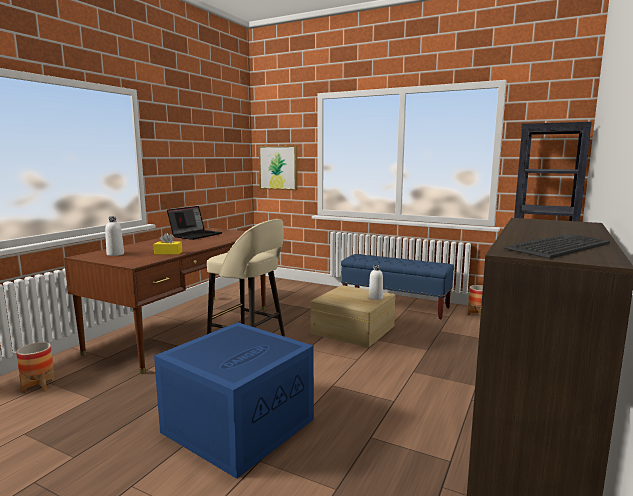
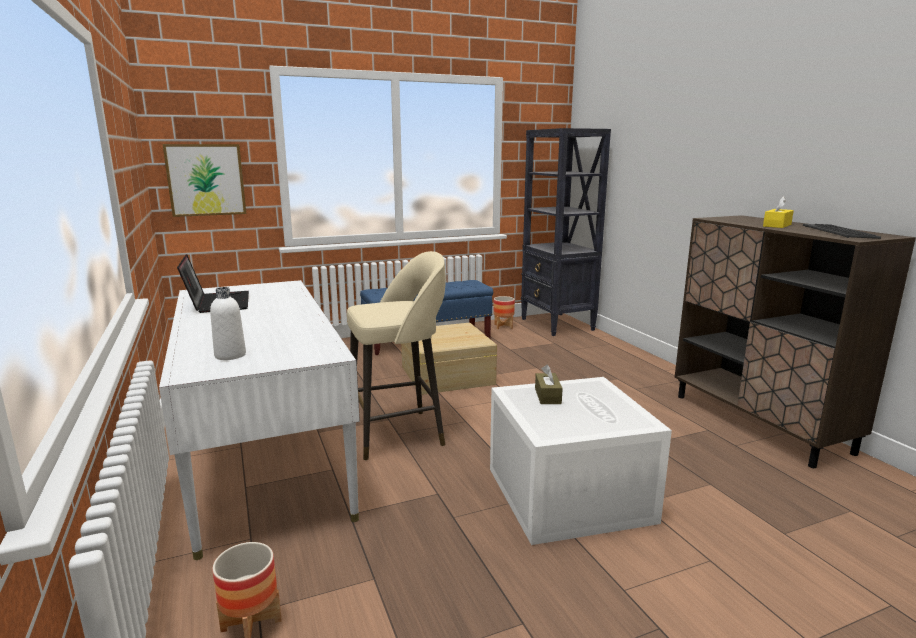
camera: 50 degrees left, 5 degrees up
brown desk [64,228,266,374] -> white desk [159,280,360,560]
yellow tissue box [153,233,182,255] -> yellow tissue box moved to [763,196,794,228]
blue storage box [154,322,314,479] -> white storage box [490,377,672,545]
white bottle [369,265,383,300] -> none
none -> brown tissue box [535,365,563,404]

